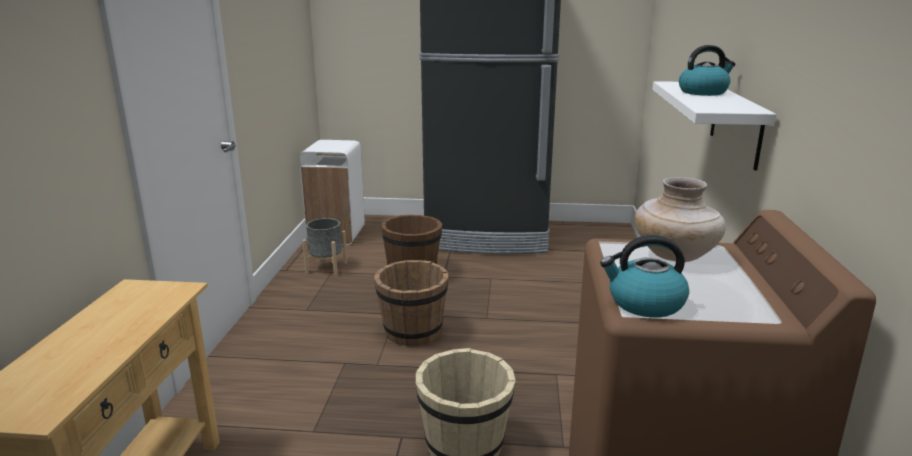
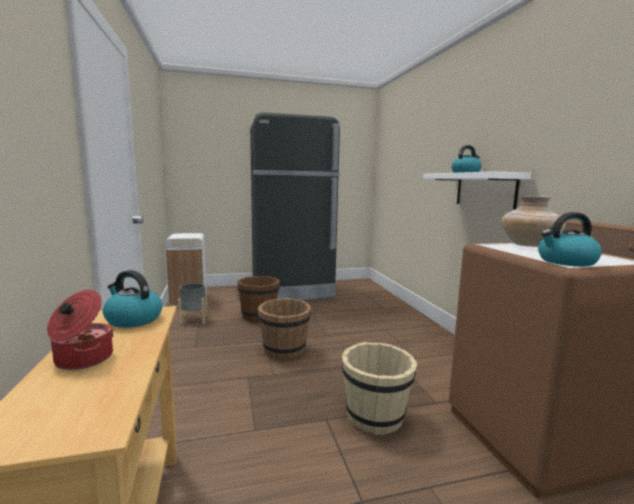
camera: 20 degrees left, 10 degrees down
none -> cooking pot [47,290,114,370]
none -> kettle [103,270,162,328]

